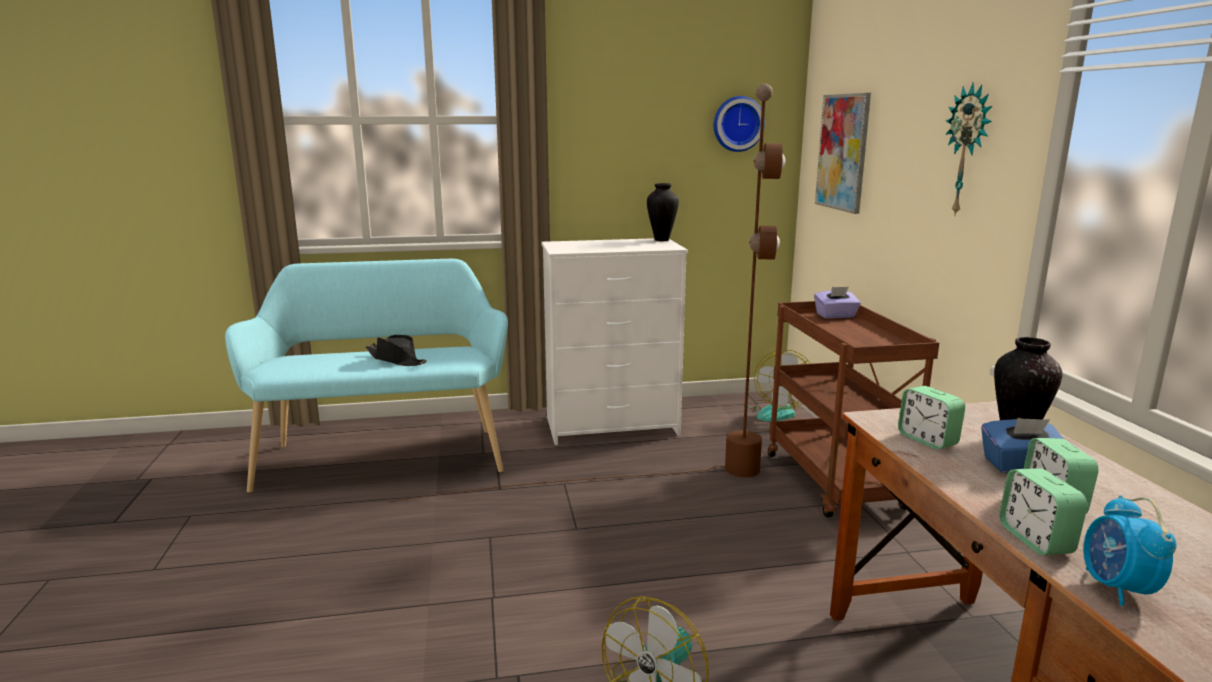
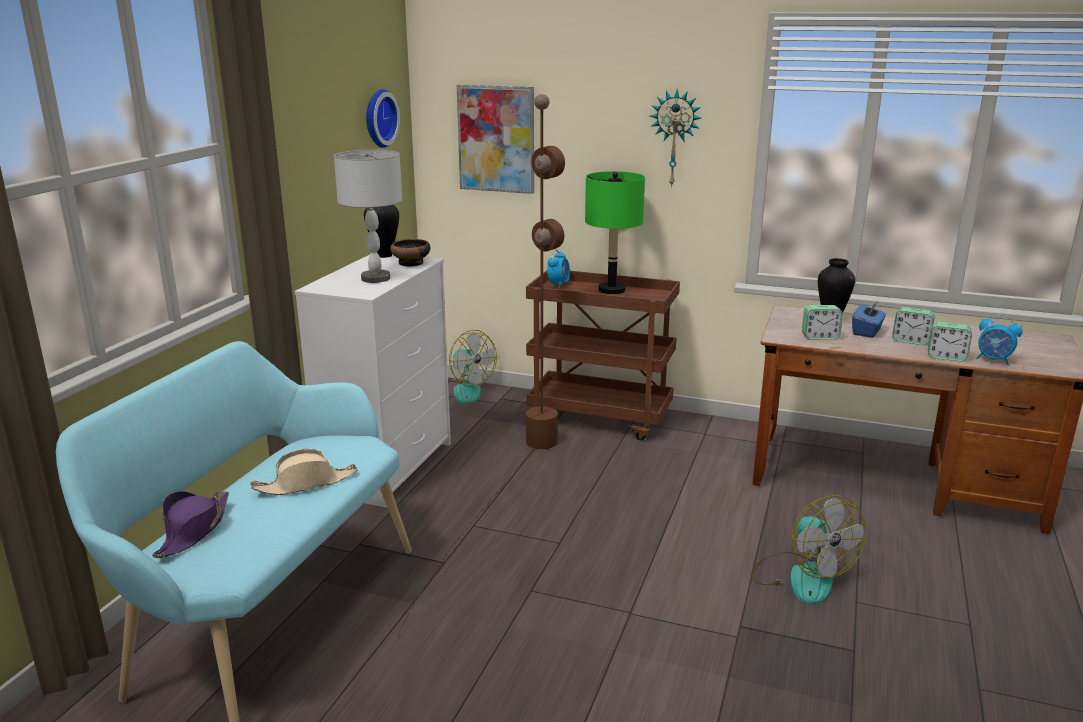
camera: 60 degrees left, 5 degrees up
black hat [366,335,427,366] -> beige hat [250,449,358,495]
purple tissue box [814,287,861,319] -> alarm clock [547,249,570,288]
none -> purple hat [152,491,229,558]
none -> grey table lamp [334,150,403,283]
none -> bowl [390,239,430,267]
none -> green table lamp [585,171,645,294]

